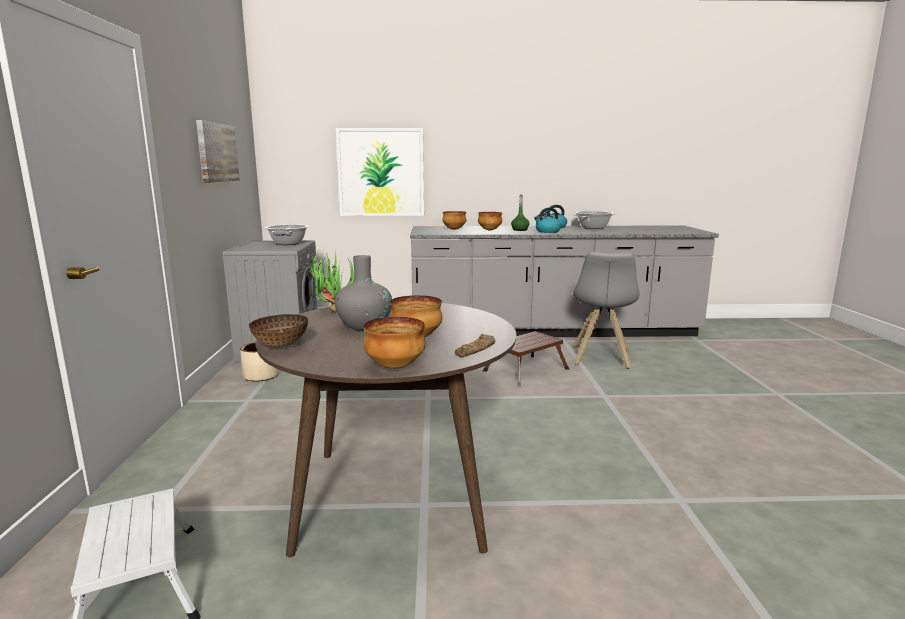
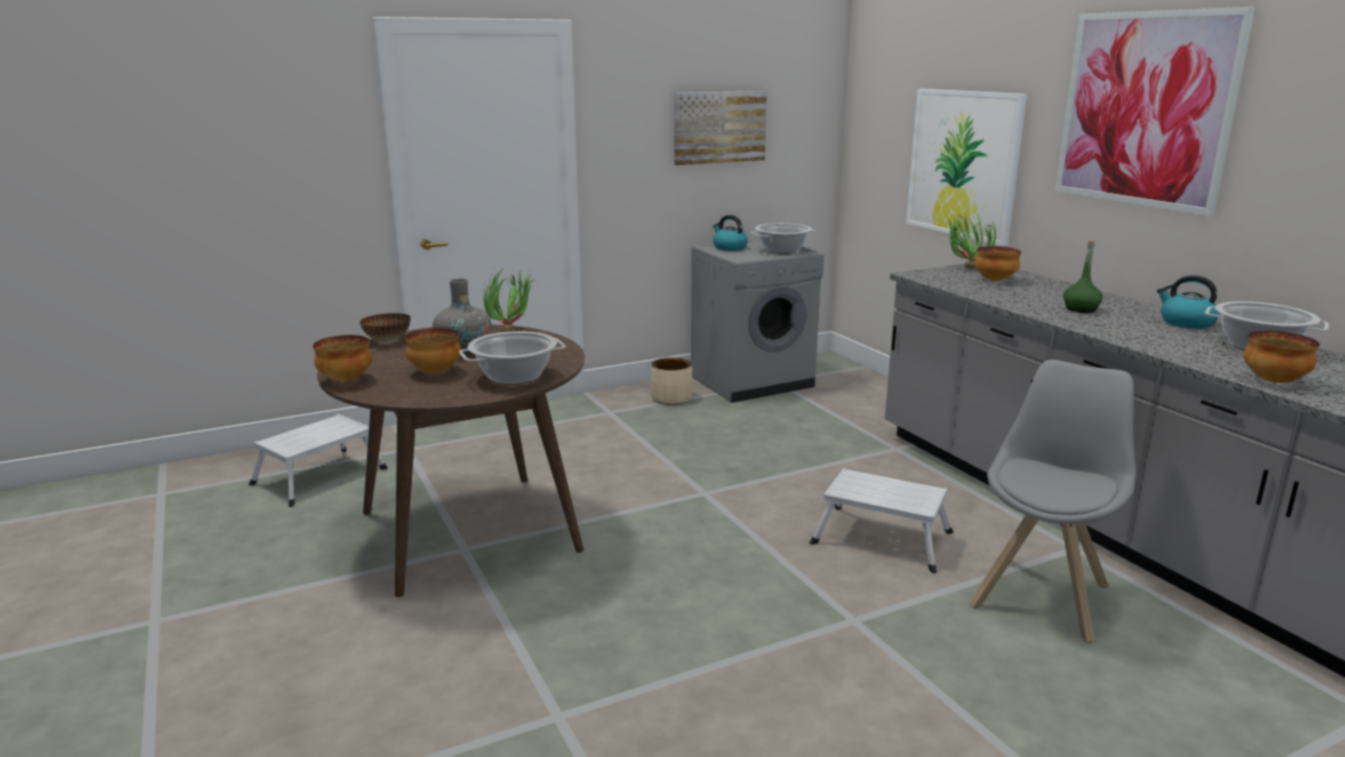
camera: 65 degrees right, 5 degrees up
bread [455,334,495,357] -> none
bowl [478,212,502,230] -> bowl moved to [1243,331,1320,383]
brown step ladder [483,331,570,387] -> white step ladder [809,468,954,573]
kettle [534,207,561,233] -> kettle moved to [713,215,748,251]
grey chair [573,252,640,368] -> grey chair turned 135 degrees clockwise [969,360,1136,643]
none -> cooking pot [459,331,566,385]
none -> potted plant [948,213,996,269]
none -> picture [1055,7,1255,216]

